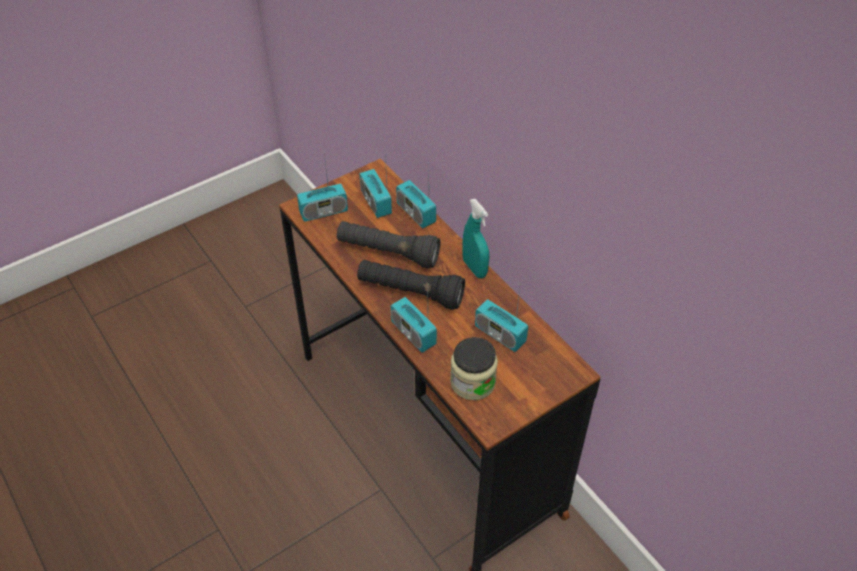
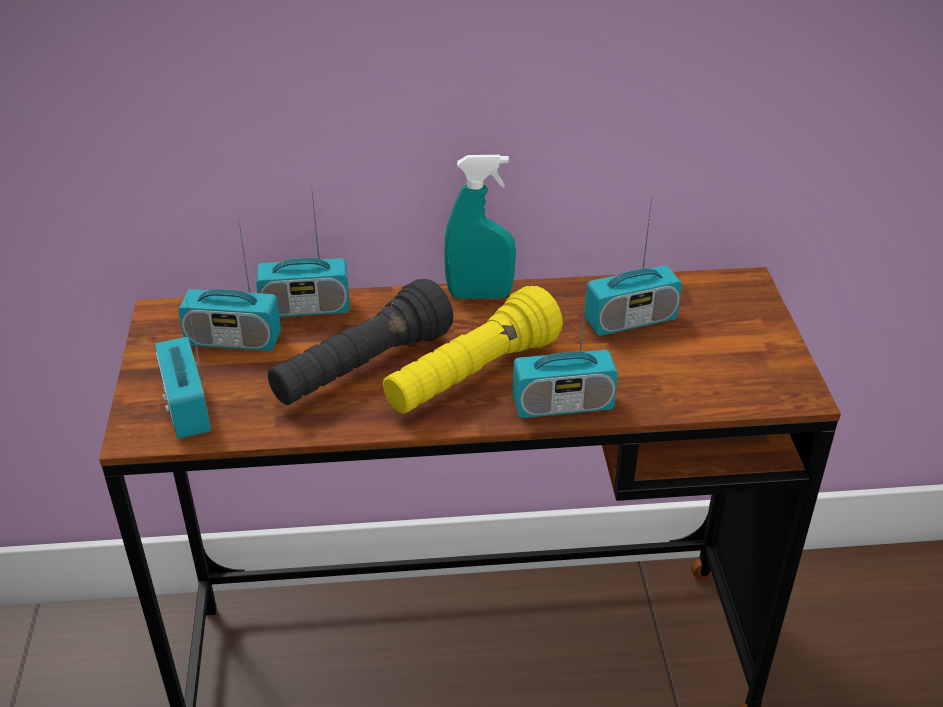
camera: 60 degrees left, 10 degrees down
radio [297,154,348,222] -> radio turned 150 degrees clockwise [155,297,211,439]
black flashlight [357,260,465,310] -> yellow flashlight [383,286,563,414]
jar [450,337,498,400] -> none

